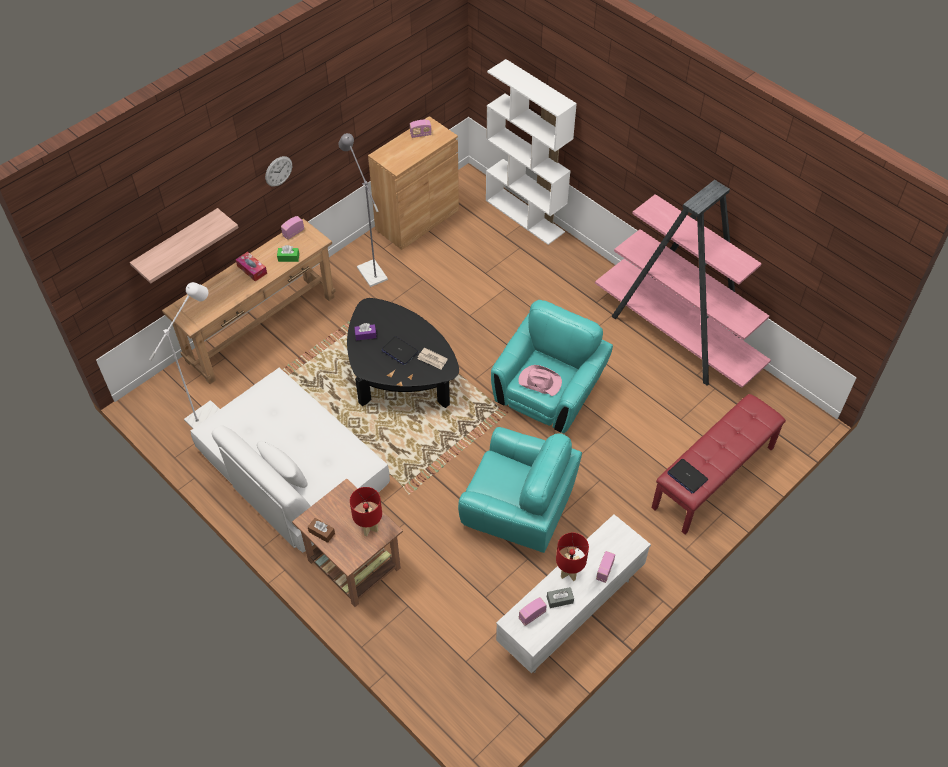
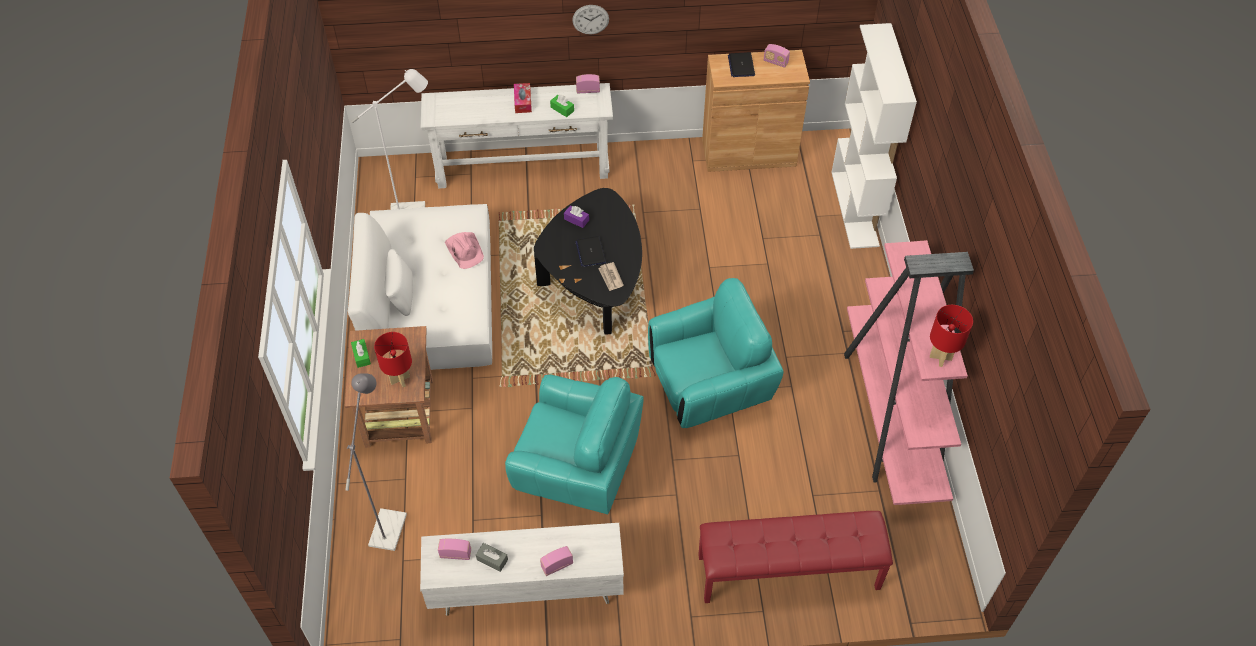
camera: 40 degrees right, 0 degrees up
shelf [130,208,239,284] -> none
brown console table [162,219,336,384] -> white console table [421,83,613,188]
brown tissue box [308,518,335,543] -> green tissue box [351,339,371,368]
grey floor lamp [338,133,388,287] -> grey floor lamp moved to [345,373,407,551]
turquoise armchair [458,427,582,553] -> turquoise armchair turned 45 degrees counterclockwise [505,374,644,514]
pink hat [518,365,562,396] -> pink hat moved to [445,232,484,269]
red table lamp [556,533,589,581] -> red table lamp moved to [930,305,973,367]
laptop [667,459,708,493] -> laptop moved to [728,52,755,77]

